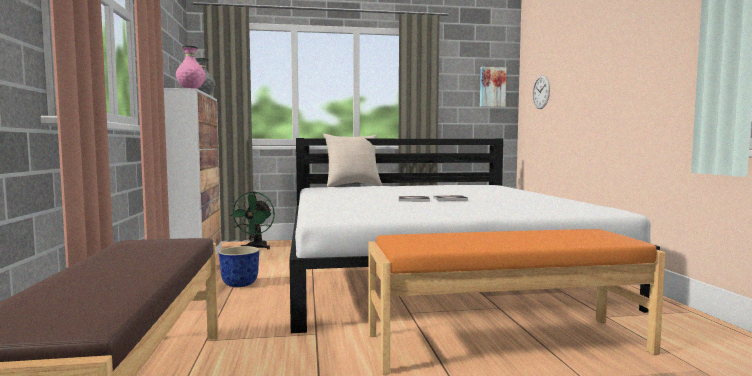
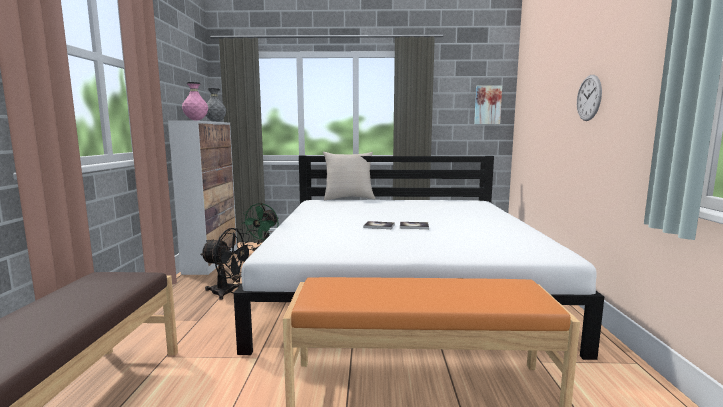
camera: 10 degrees right, 5 degrees up
planter [219,246,259,287] -> black fan [200,228,253,300]
wall clock [533,75,550,109] -> wall clock moved to [577,75,602,121]

